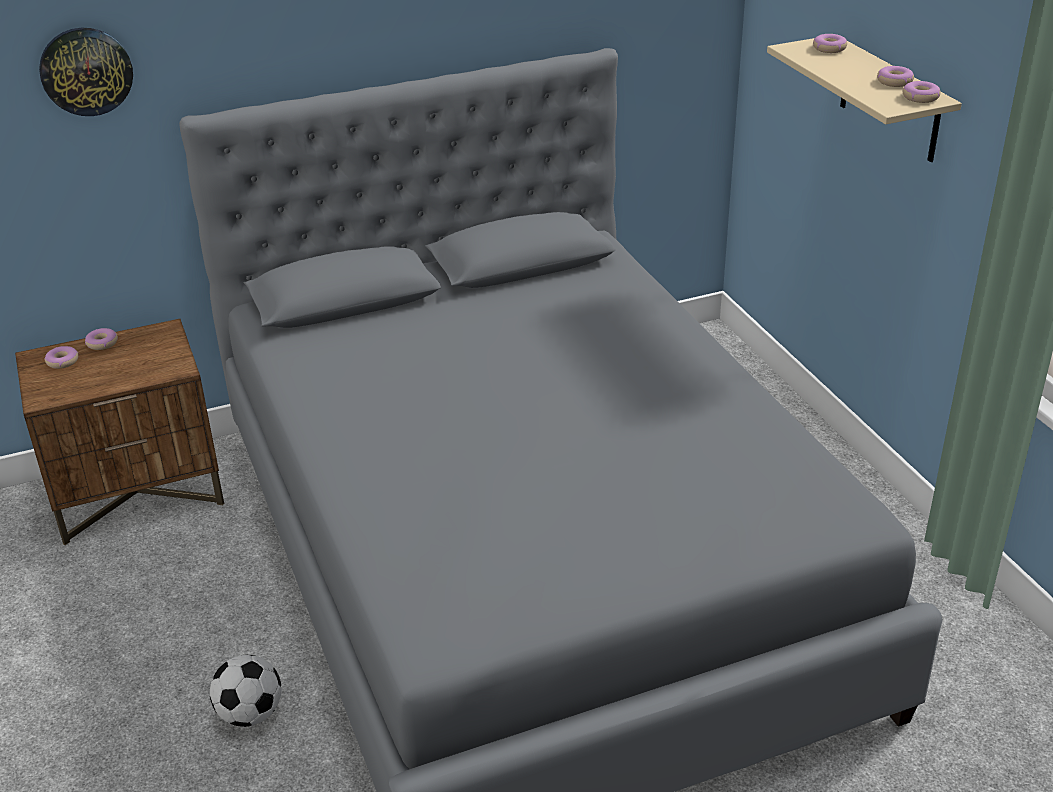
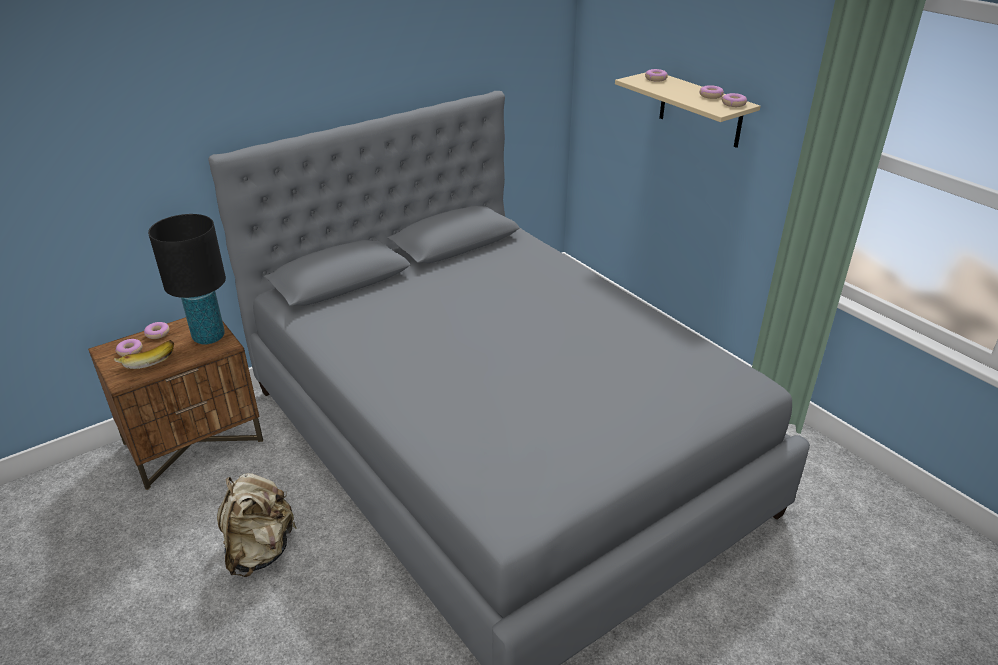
camera: 15 degrees left, 0 degrees up
wall clock [39,28,133,116] -> none
football [210,655,282,727] -> none
none -> banana [114,340,174,369]
none -> black table lamp [148,214,226,344]
none -> beige backpack [217,473,297,577]

